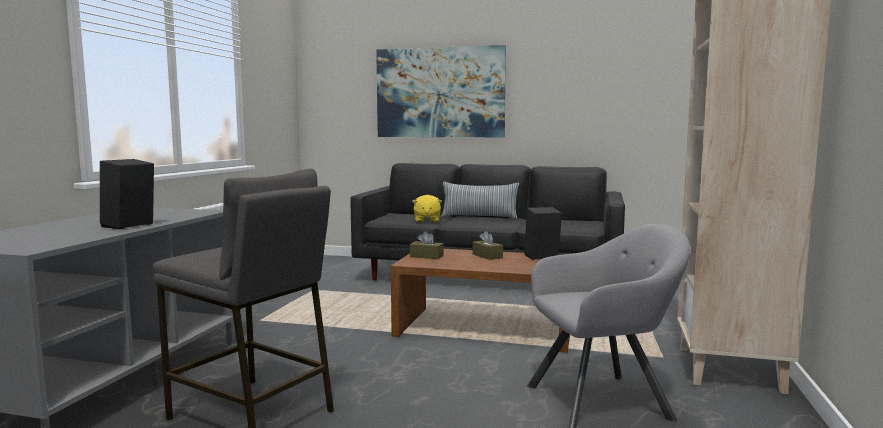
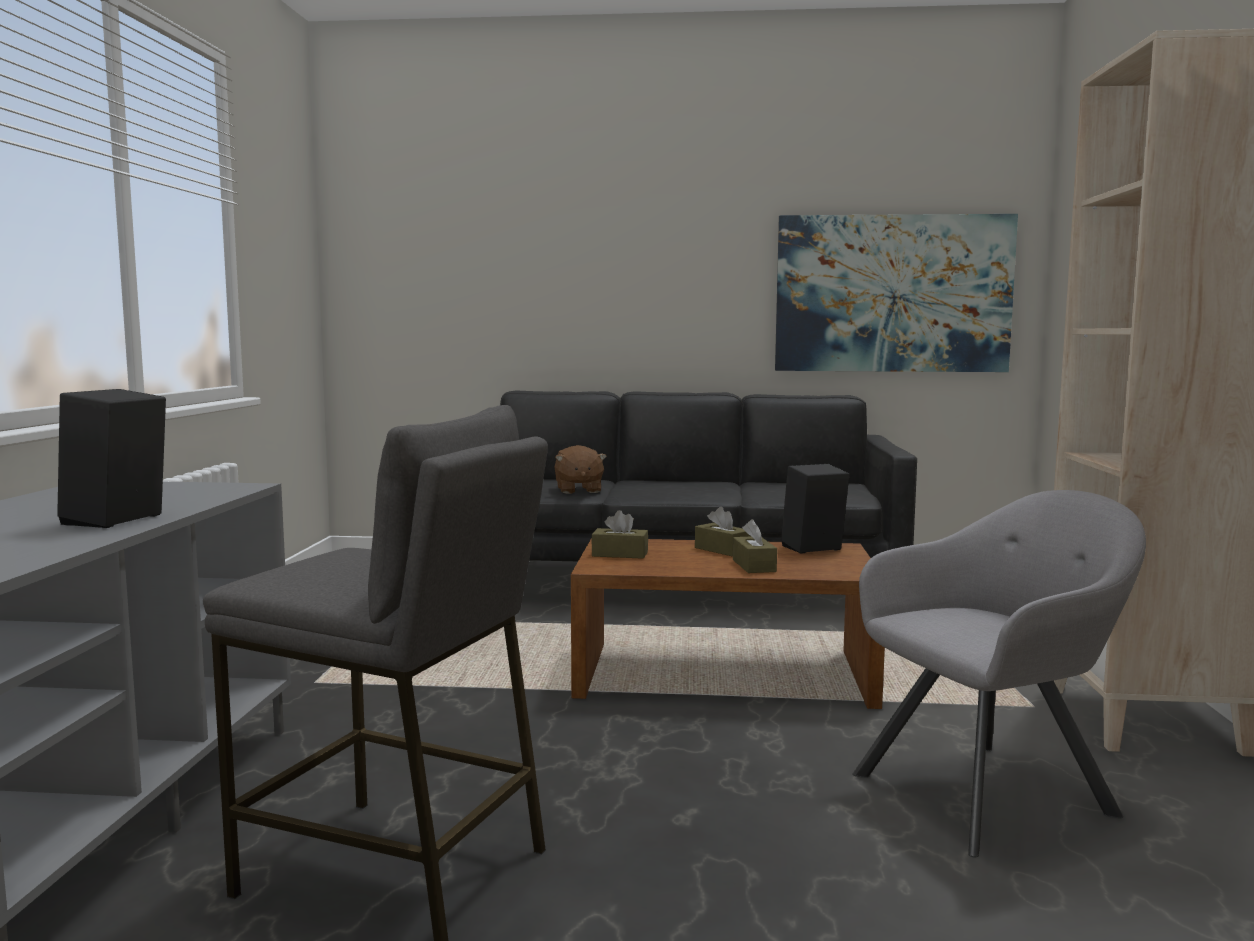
camera: 10 degrees left, 0 degrees up
picture [376,45,506,137] -> picture moved to [775,214,1018,372]
yellow plush toy [412,195,442,223] -> brown plush toy [555,445,607,494]
pillow [441,182,519,219] -> none
none -> brown tissue box [733,519,777,573]

